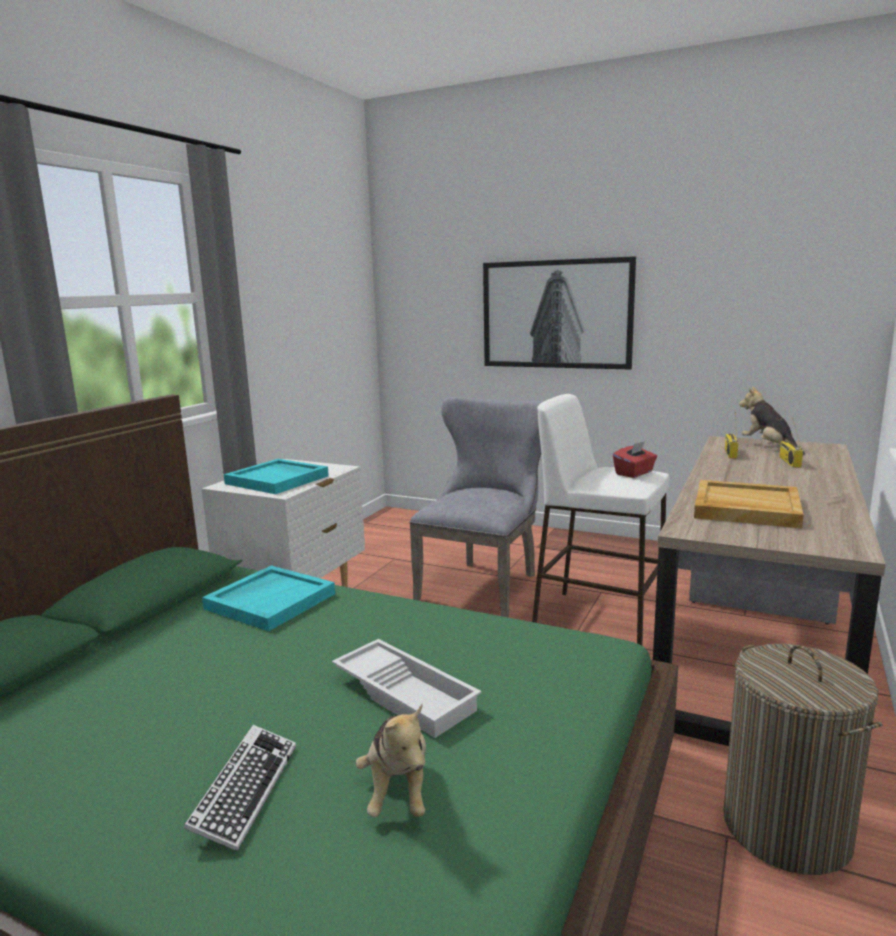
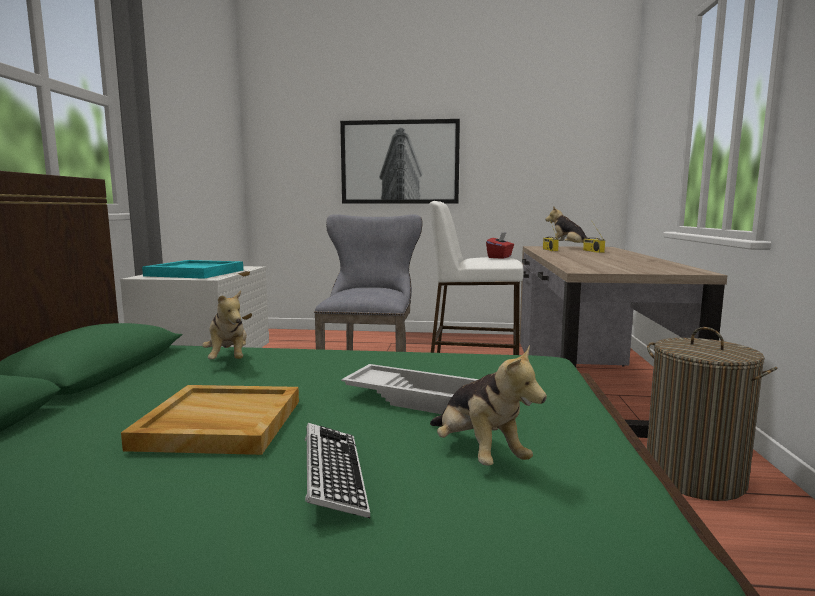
camera: 20 degrees left, 5 degrees down
turquoise tray [202,566,335,631] -> plush toy [202,290,247,359]
beige tray [694,480,804,528] -> beige tray moved to [121,385,299,455]

